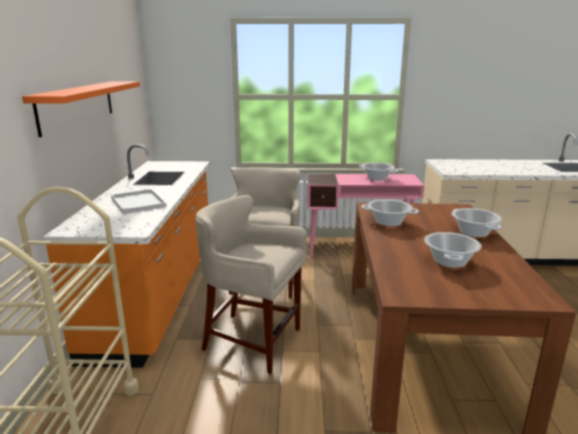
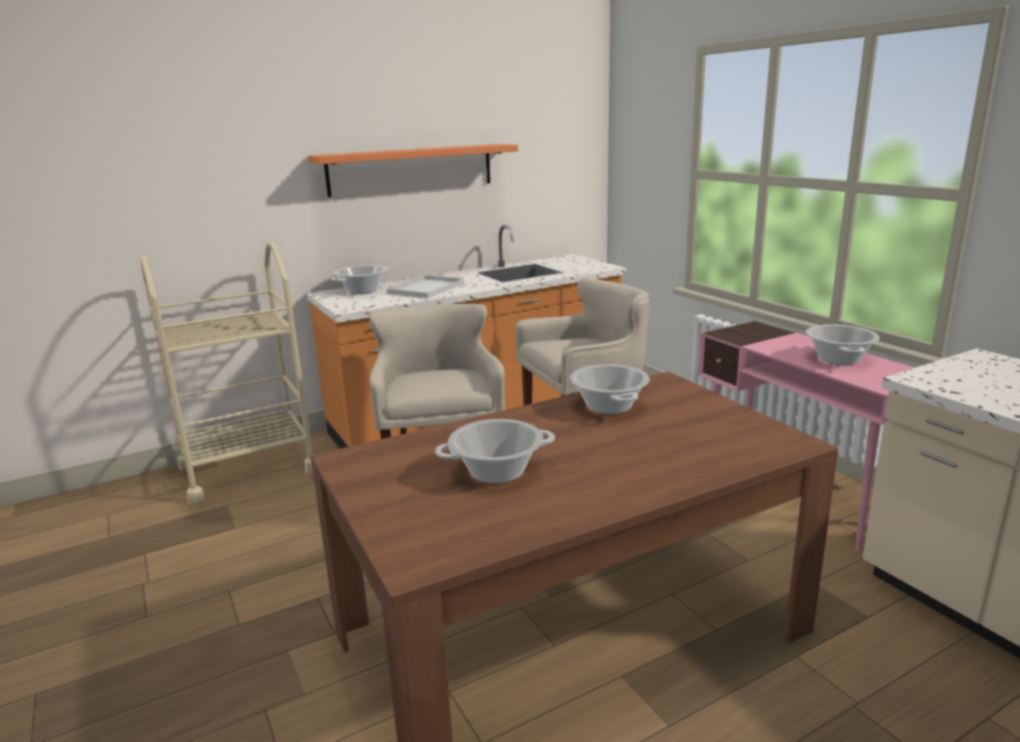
camera: 60 degrees right, 0 degrees up
cooking pot [452,208,502,237] -> cooking pot moved to [331,265,389,294]

